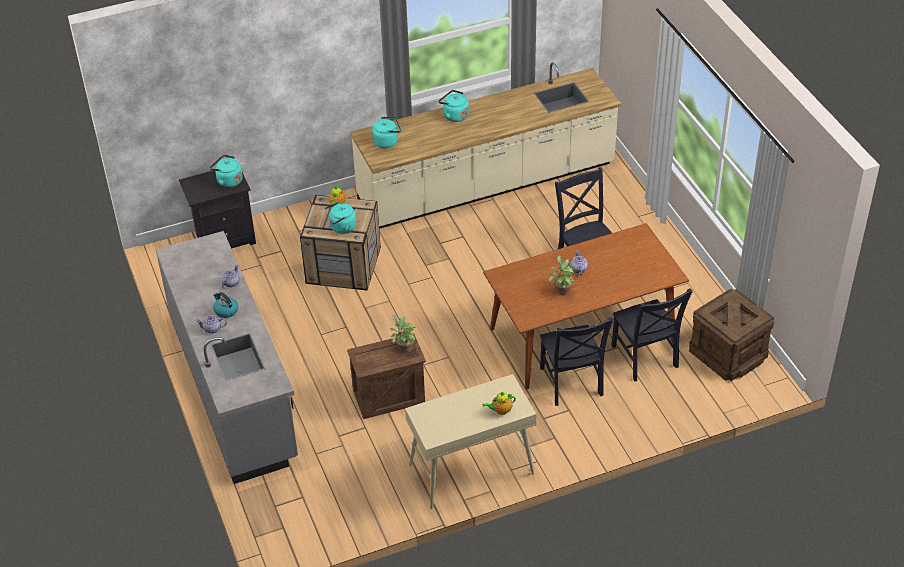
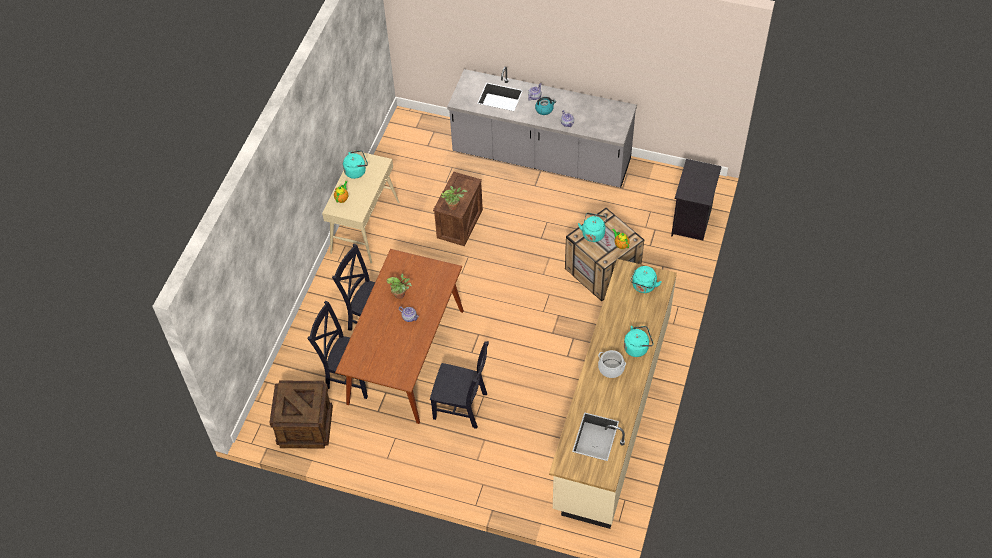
camera: 130 degrees right, 10 degrees up
turquoise kettle [210,155,243,187] -> turquoise kettle moved to [343,150,368,179]
none -> cooking pot [598,350,626,378]

